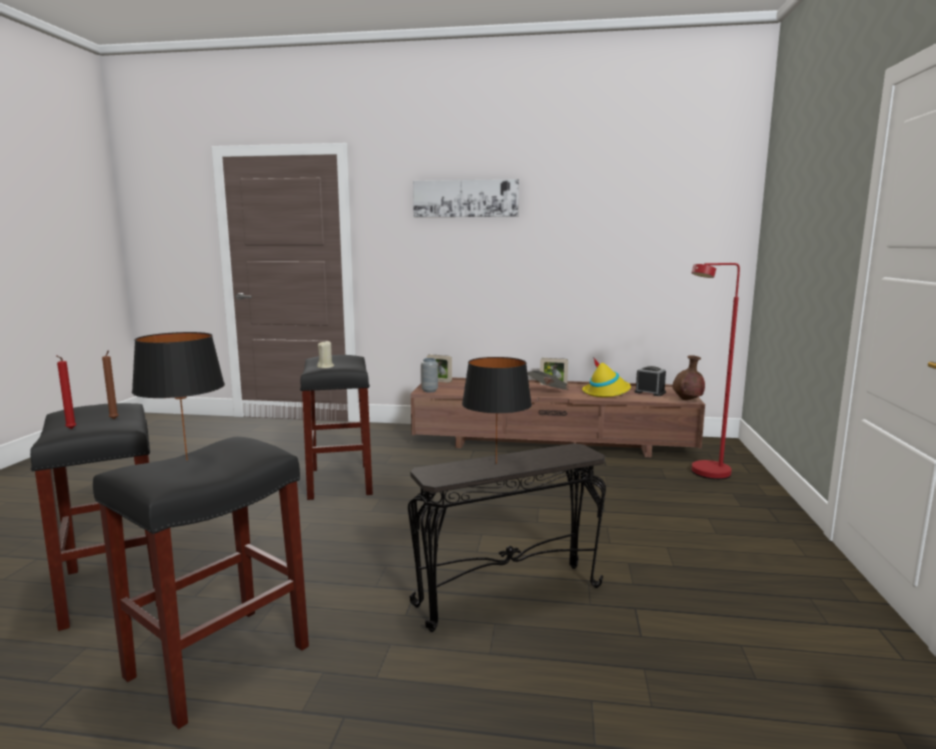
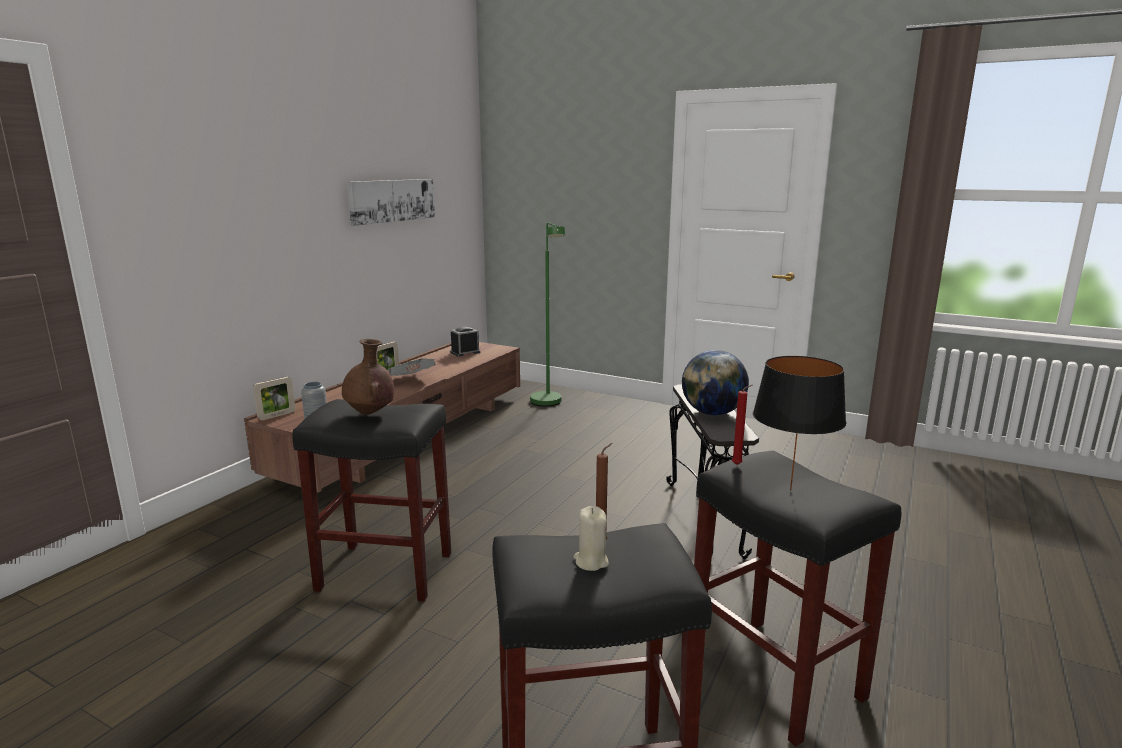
camera: 70 degrees left, 5 degrees up
red candle [56,355,77,429] -> red candle moved to [732,385,753,465]
beige candle [317,340,334,369] -> beige candle moved to [574,506,609,571]
picture [413,179,519,217] -> picture moved to [347,179,435,226]
black table lamp [462,357,532,464] -> globe [682,350,749,415]
yellow hat [582,357,631,397] -> none
brown vase [672,355,705,400] -> brown vase moved to [342,339,394,415]
red floor lamp [691,263,740,480] -> green floor lamp [530,222,565,406]

